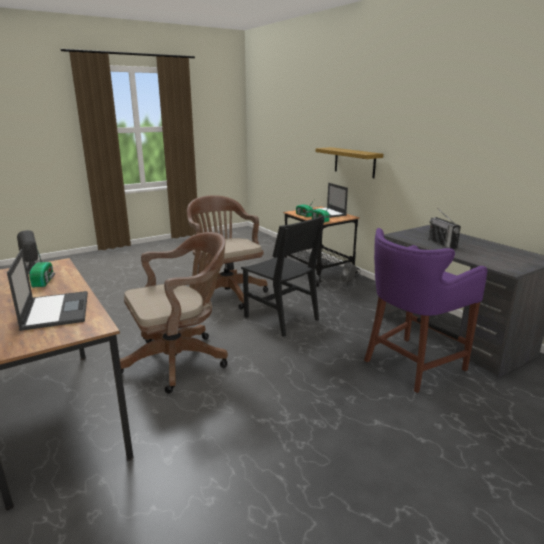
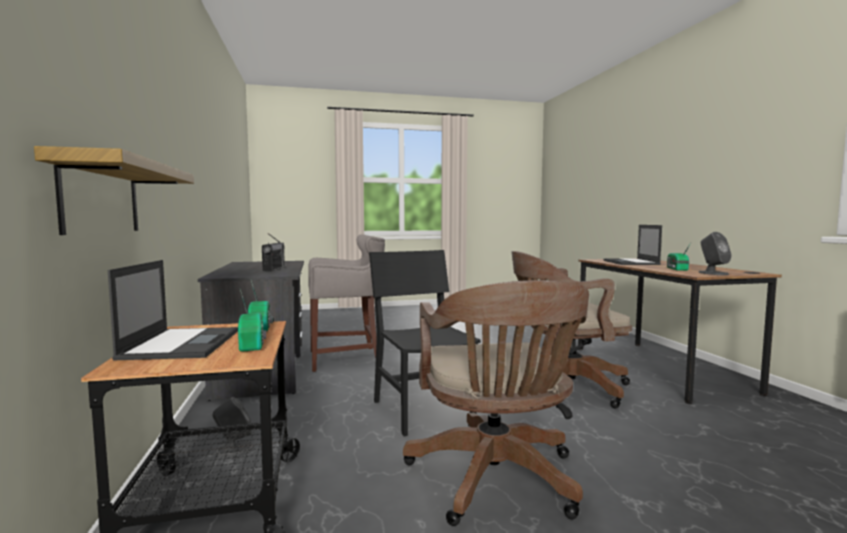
camera: 160 degrees left, 15 degrees down
purple stool [364,228,487,393] -> grey stool [308,234,385,372]

